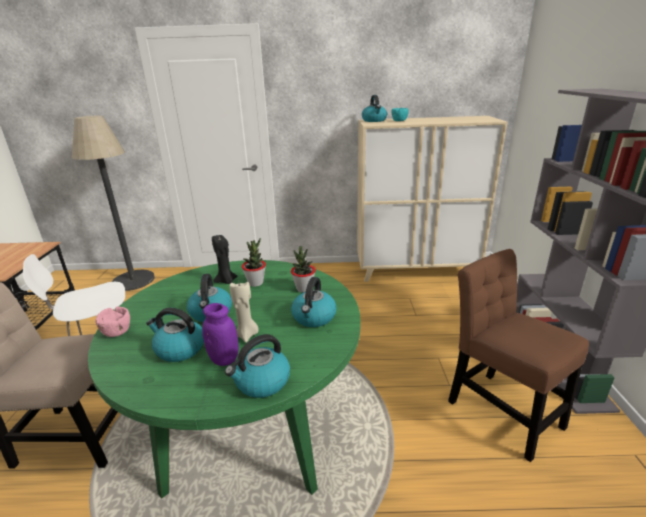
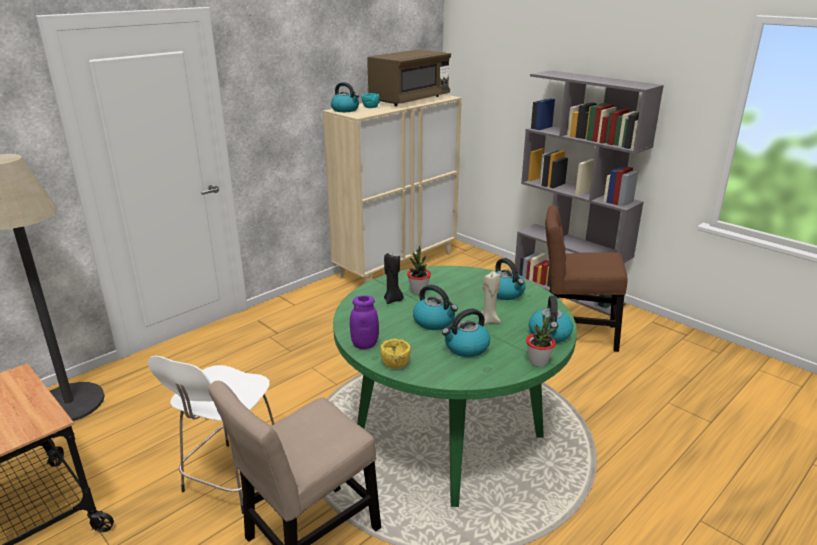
camera: 45 degrees left, 0 degrees up
pink bowl [95,307,130,337] -> yellow bowl [380,339,411,369]
purple jar [202,303,239,366] -> purple jar moved to [350,296,379,349]
potted plant [291,246,316,292] -> potted plant moved to [526,314,556,367]
none -> brown microwave [367,50,451,106]

